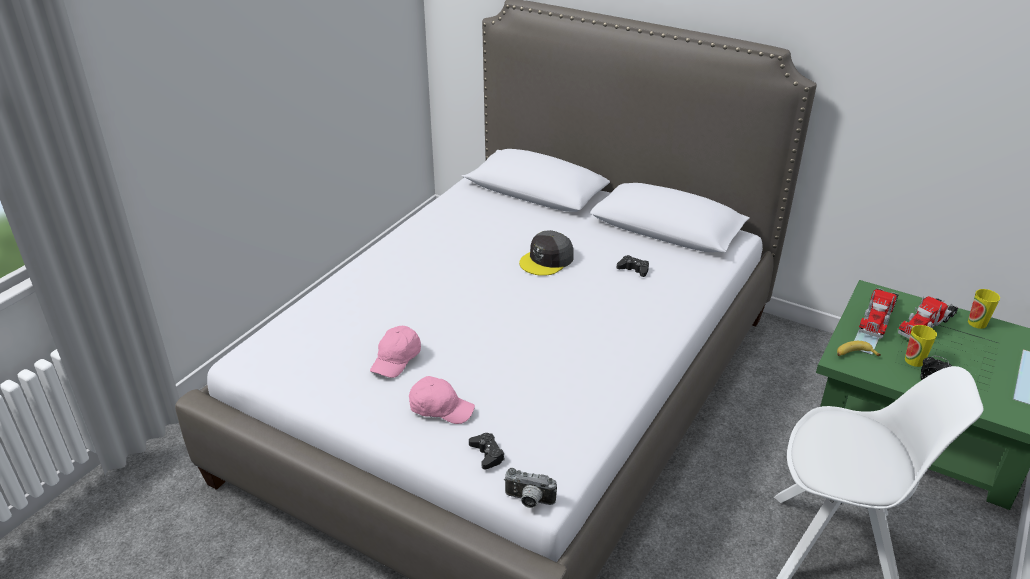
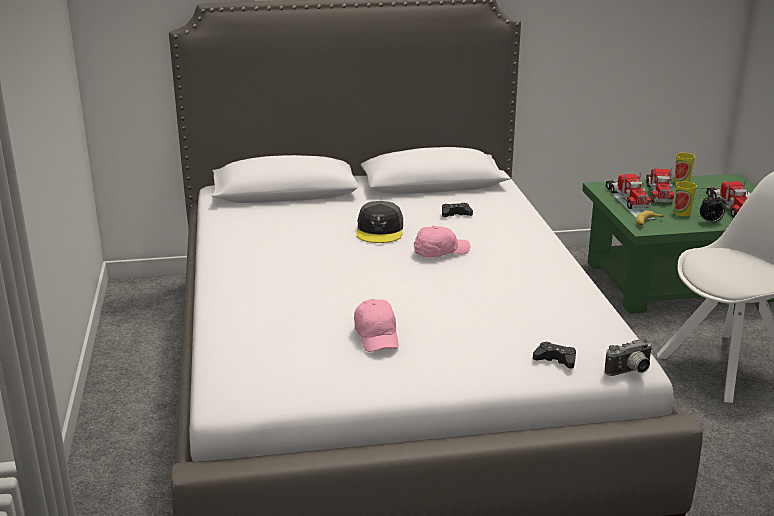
camera: 40 degrees left, 10 degrees down
pink cap [409,376,475,424] -> pink cap moved to [414,226,470,257]
none -> toy truck [706,181,749,217]

